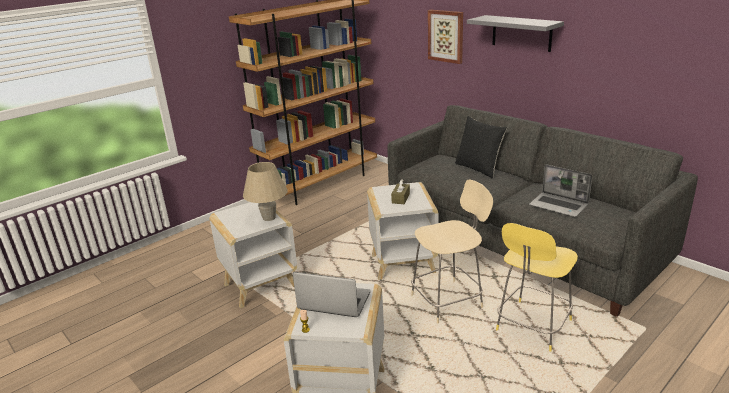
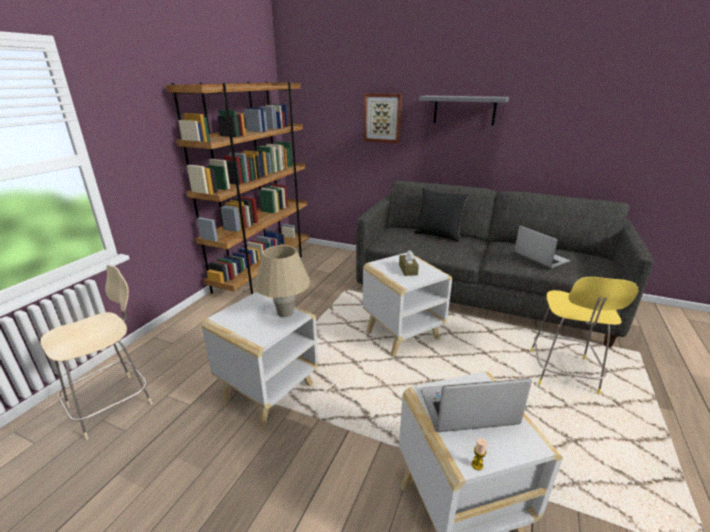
camera: 25 degrees left, 0 degrees up
beige stool [411,180,493,324] -> beige stool moved to [41,265,153,440]
laptop [529,164,592,217] -> laptop turned 135 degrees counterclockwise [514,225,570,269]

